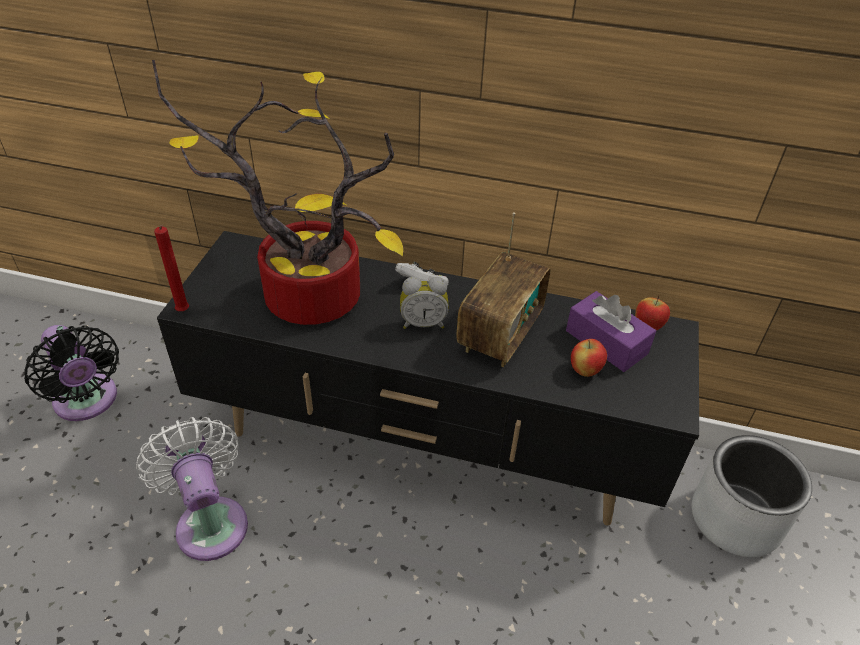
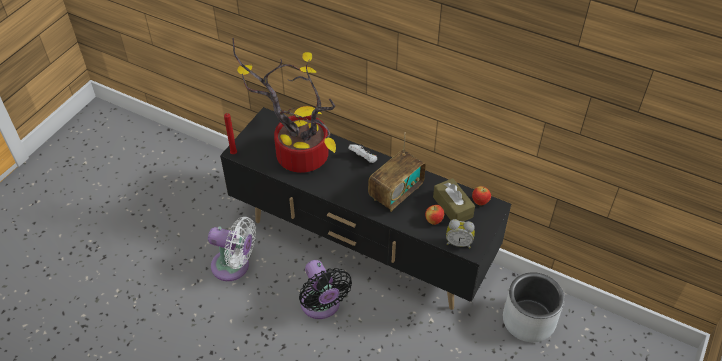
camera: 15 degrees right, 5 degrees up
black fan [24,325,119,421] -> black fan moved to [299,260,352,319]
white fan [136,417,248,561] -> white fan turned 120 degrees clockwise [208,217,256,281]
alarm clock [400,277,449,329] -> alarm clock moved to [446,219,475,249]
purple tissue box [566,291,656,372] -> brown tissue box [433,178,475,222]

